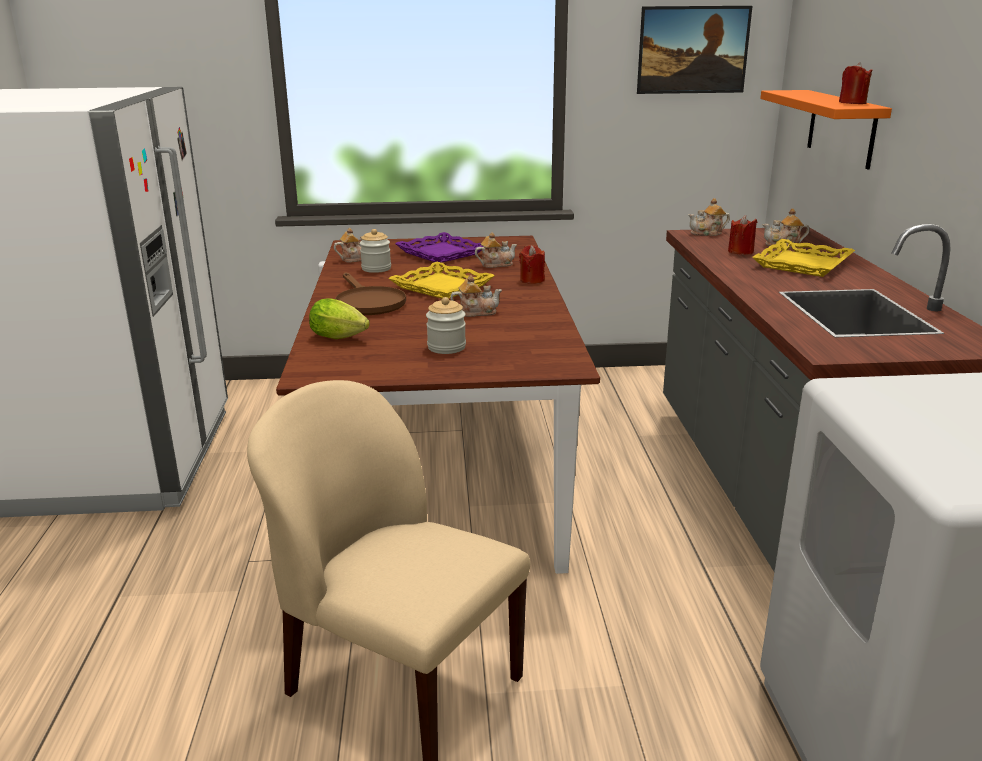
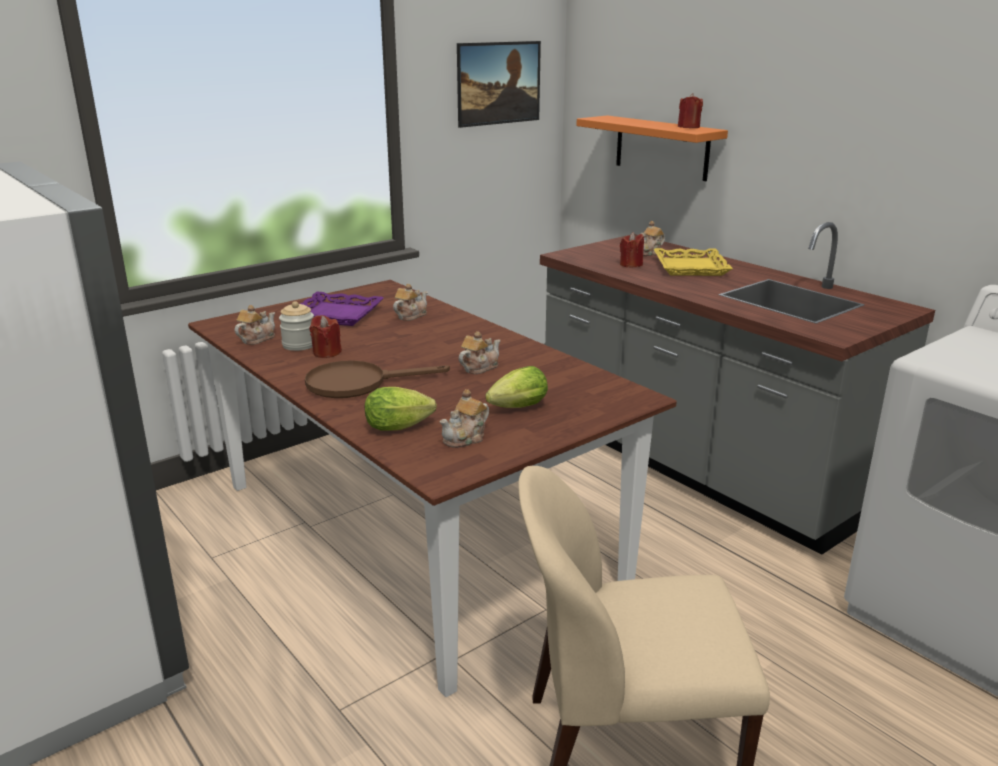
camera: 35 degrees left, 0 degrees up
brown frying pan [335,272,406,315] -> brown frying pan turned 135 degrees clockwise [305,360,450,398]
yellow tray [388,262,495,299] -> none
jar [426,297,466,354] -> lettuce [485,366,548,408]
red candle [519,245,545,284] -> red candle moved to [310,315,342,358]
teapot [688,198,730,236] -> teapot moved to [440,389,489,448]

